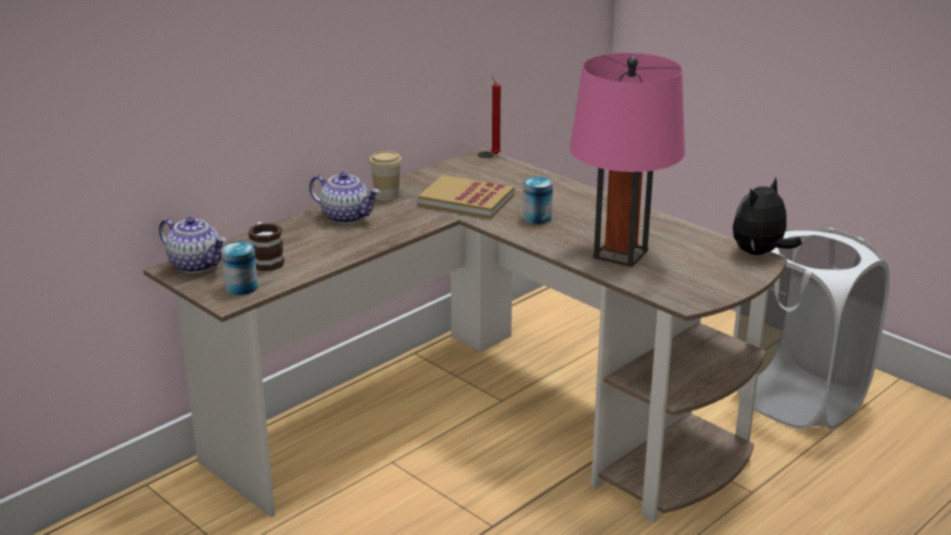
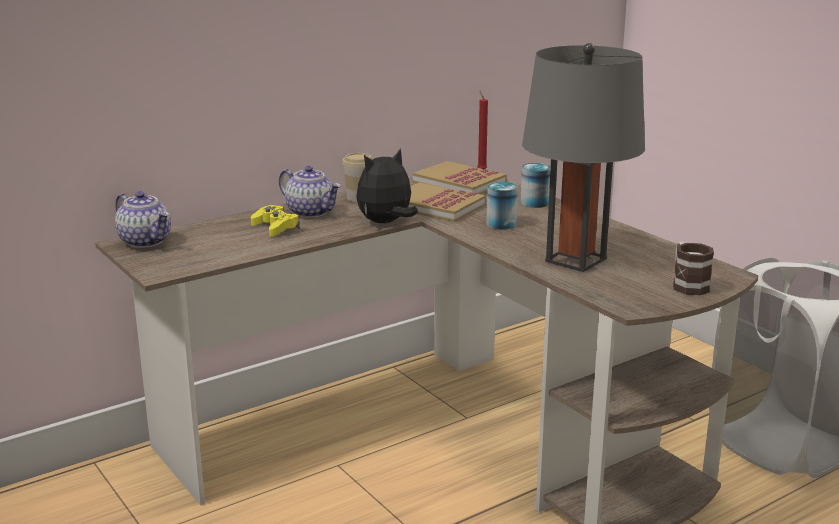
camera: 10 degrees right, 5 degrees down
can [221,241,258,296] -> can moved to [520,163,551,208]
mug [248,222,284,271] -> mug moved to [673,242,714,295]
pink table lamp [570,53,685,267] -> grey table lamp [522,43,645,272]
plush toy [733,177,802,255] -> plush toy moved to [356,148,418,223]
none -> yellow game controller [251,205,300,237]
none -> book [413,161,507,194]

